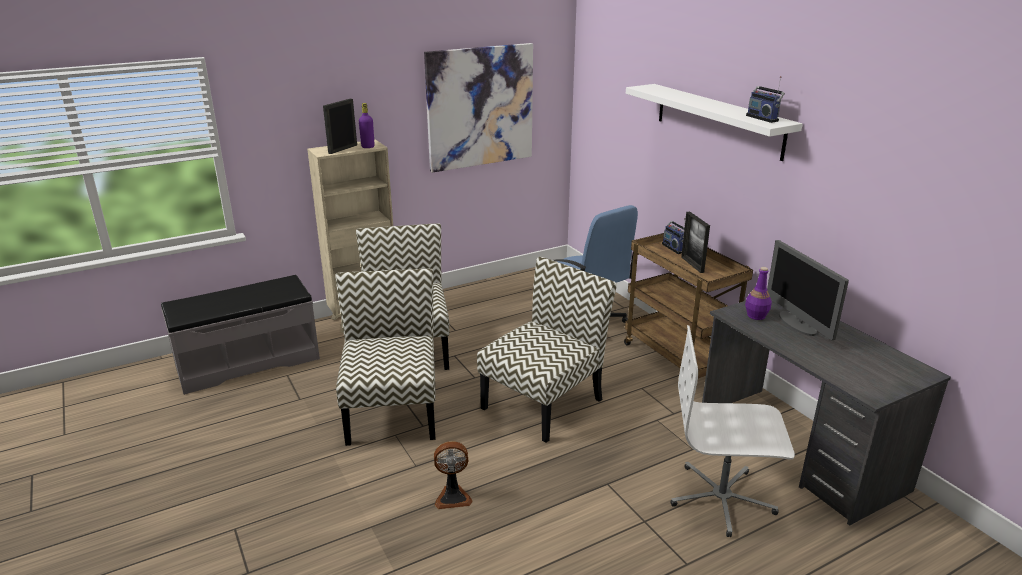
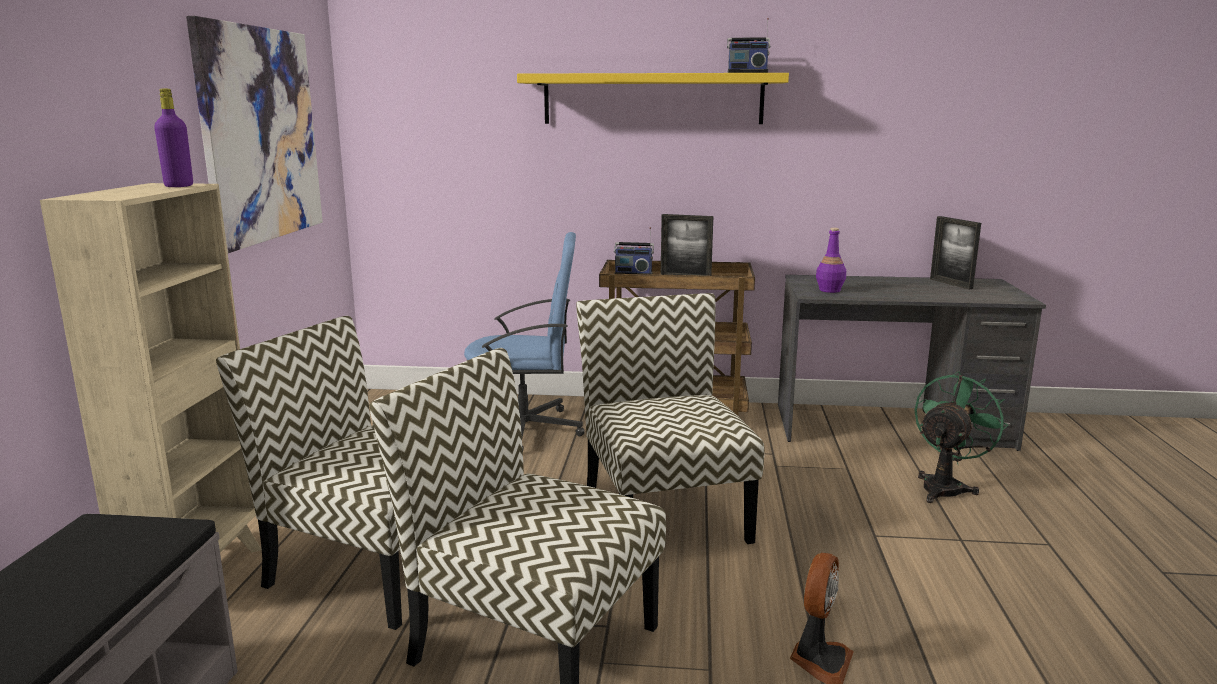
camera: 55 degrees left, 10 degrees down
picture frame [323,99,357,154] -> picture frame moved to [930,216,981,289]
white shelf [626,84,803,161] -> yellow shelf [517,73,789,124]
white office chair [670,325,795,537] -> green fan [914,371,1008,503]
monitor [767,240,849,340] -> none

